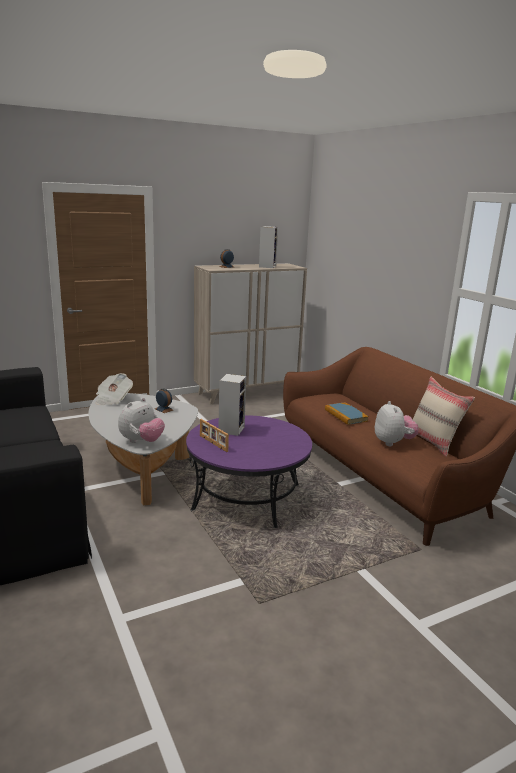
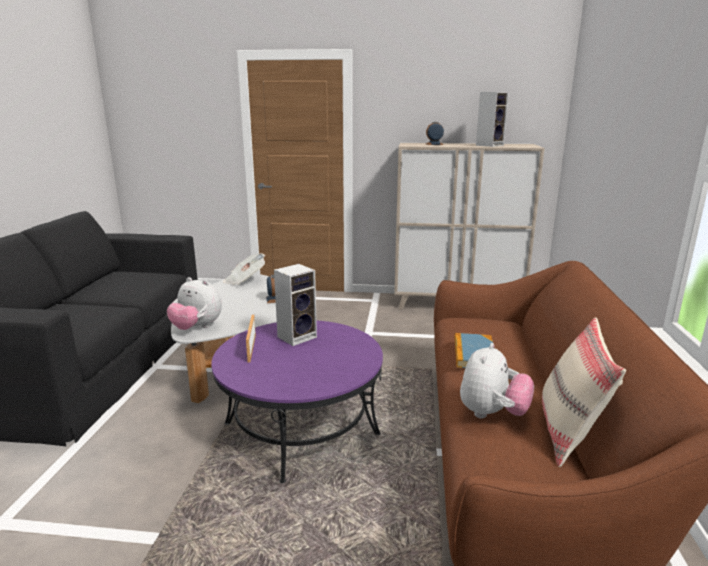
camera: 35 degrees right, 0 degrees up
plush toy [118,398,165,443] -> plush toy turned 45 degrees clockwise [167,277,222,330]

